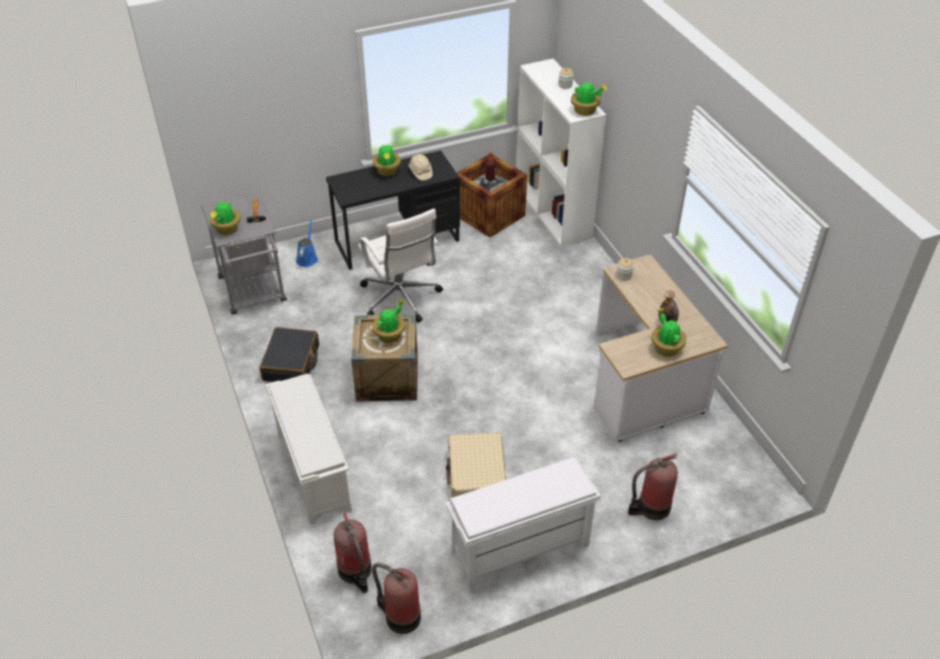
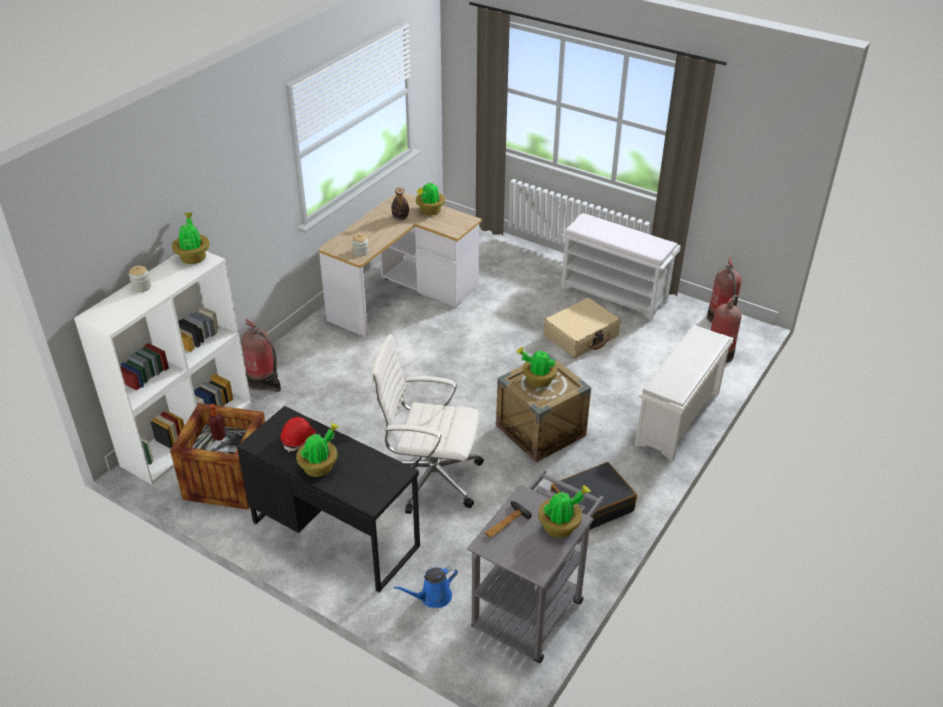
camera: 125 degrees left, 5 degrees down
white office chair [358,209,443,322] -> white office chair turned 105 degrees counterclockwise [372,334,484,514]
beige hard hat [409,154,433,180] -> red hard hat [281,417,316,452]
fire extinguisher [628,453,678,520] -> fire extinguisher moved to [242,319,281,392]

